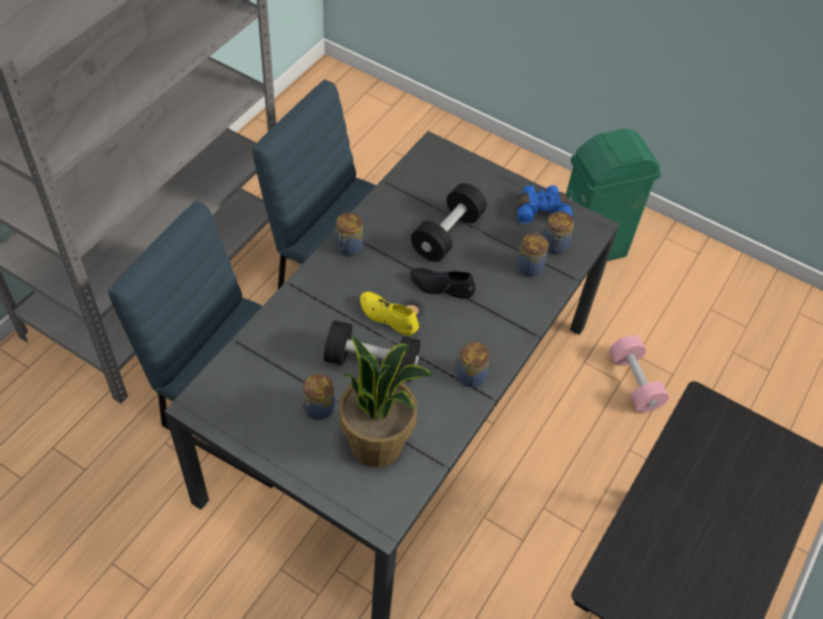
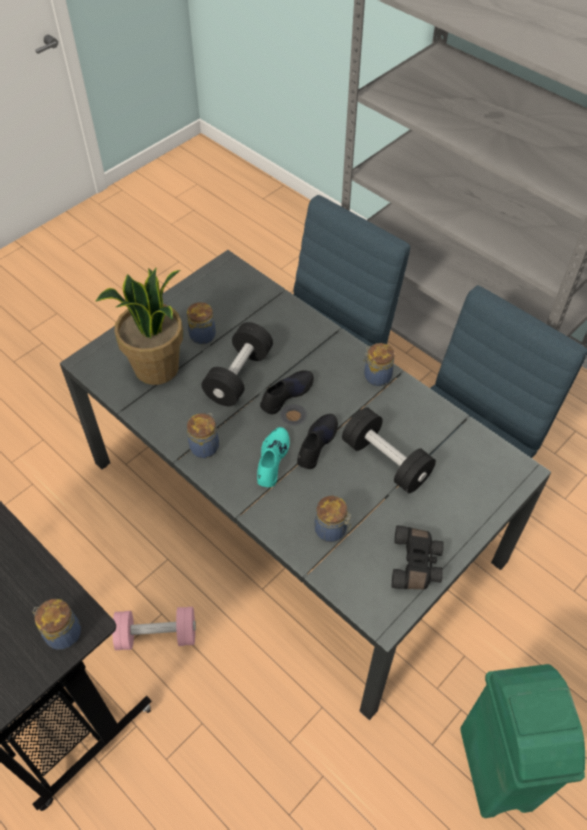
camera: 105 degrees right, 0 degrees up
yellow shoe [360,292,419,336] -> black shoe [260,370,314,414]
blue binoculars [517,185,573,223] -> black binoculars [392,525,444,589]
jar [543,211,574,254] -> jar moved to [33,599,81,650]
pink dumbbell [609,335,669,412] -> pink dumbbell moved to [112,607,196,650]
none -> turquoise shoe [257,427,290,487]

